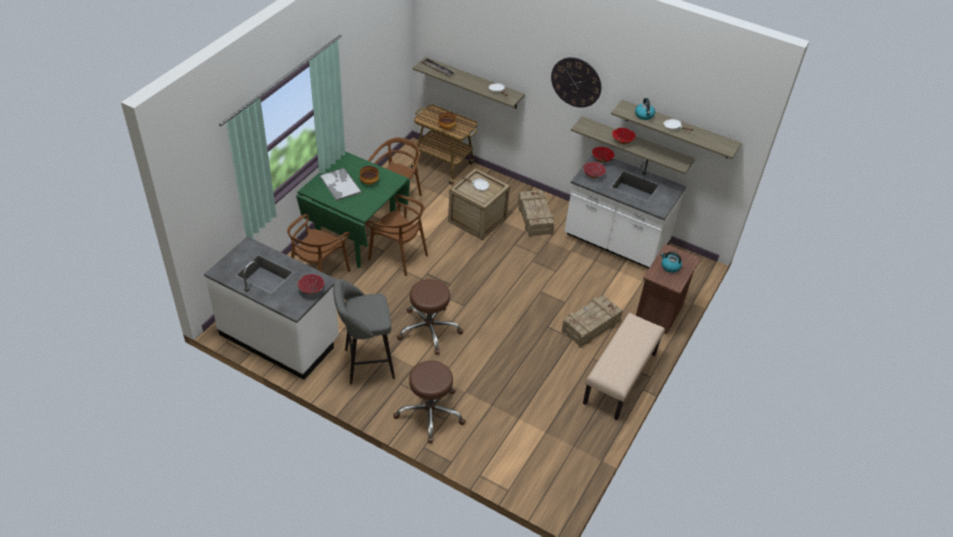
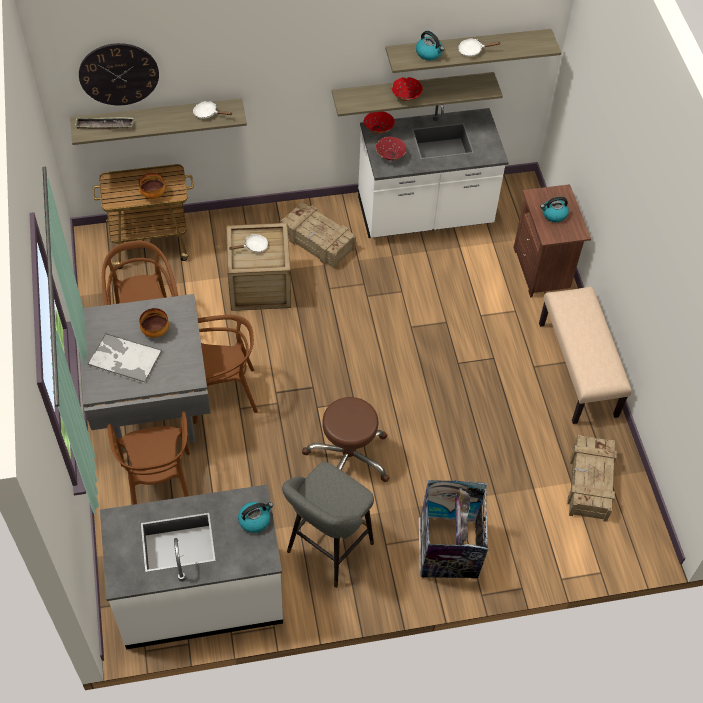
camera: 40 degrees left, 10 degrees up
green dining table [296,151,410,268] -> grey dining table [80,294,211,452]
red bowl [298,274,324,294] -> kettle [238,502,273,533]
brown stool [393,361,466,443] -> trash can [419,480,489,578]
wall clock [551,57,601,108] -> wall clock moved to [79,43,159,105]
crate [561,295,623,348] -> crate moved to [567,435,617,522]

